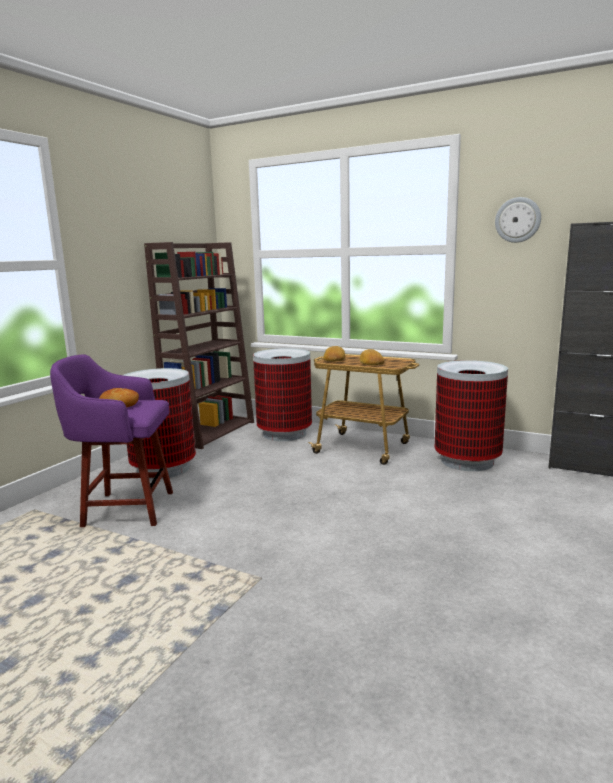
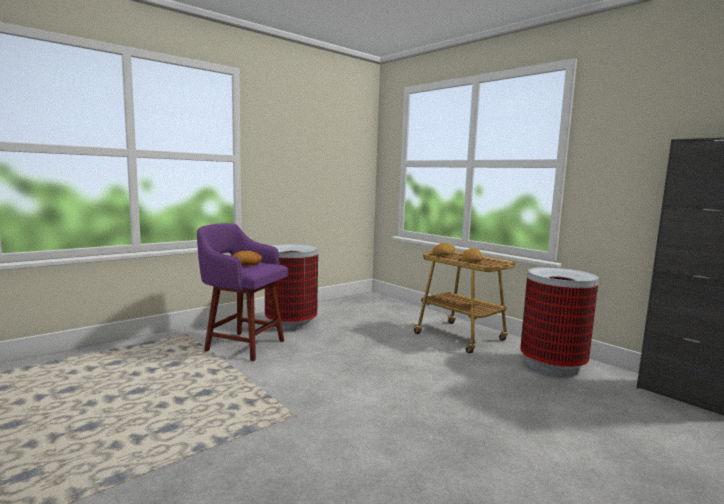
camera: 20 degrees right, 5 degrees down
brown bookcase [144,242,254,449] -> none
trash can [253,348,312,441] -> none
wall clock [495,197,541,243] -> none

